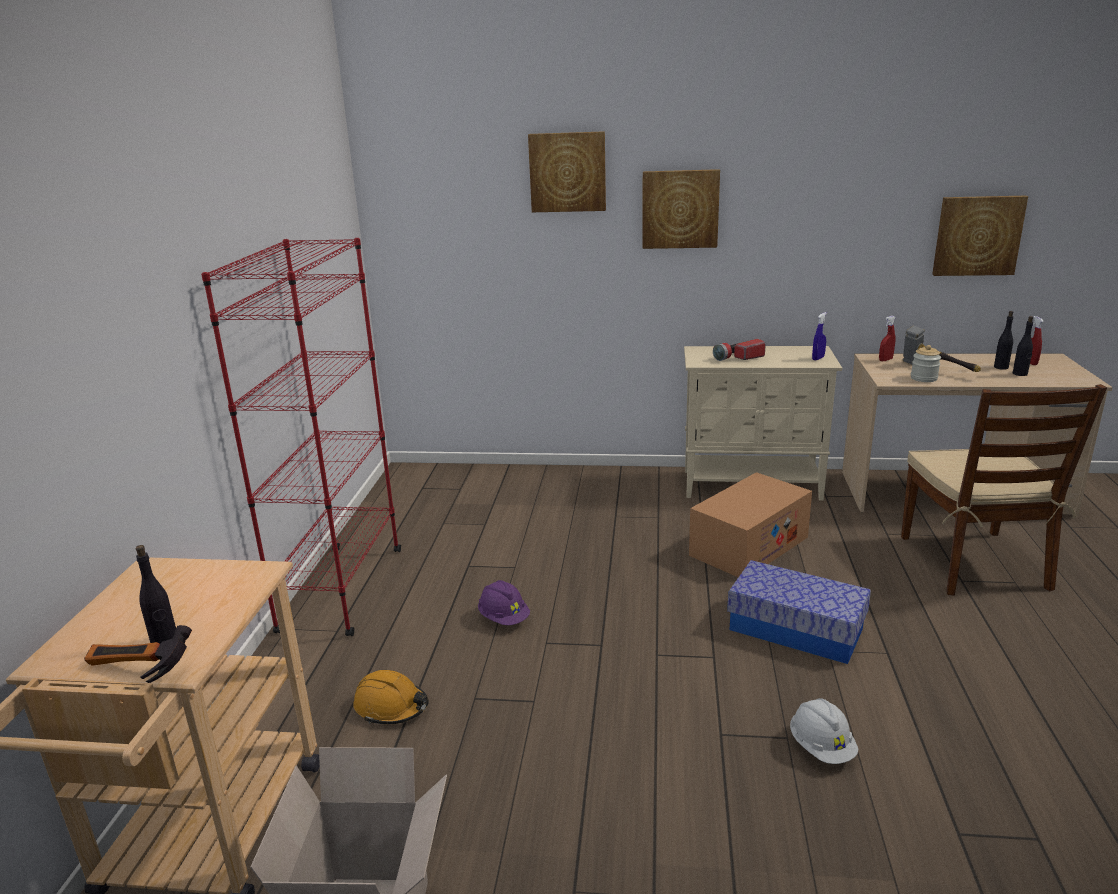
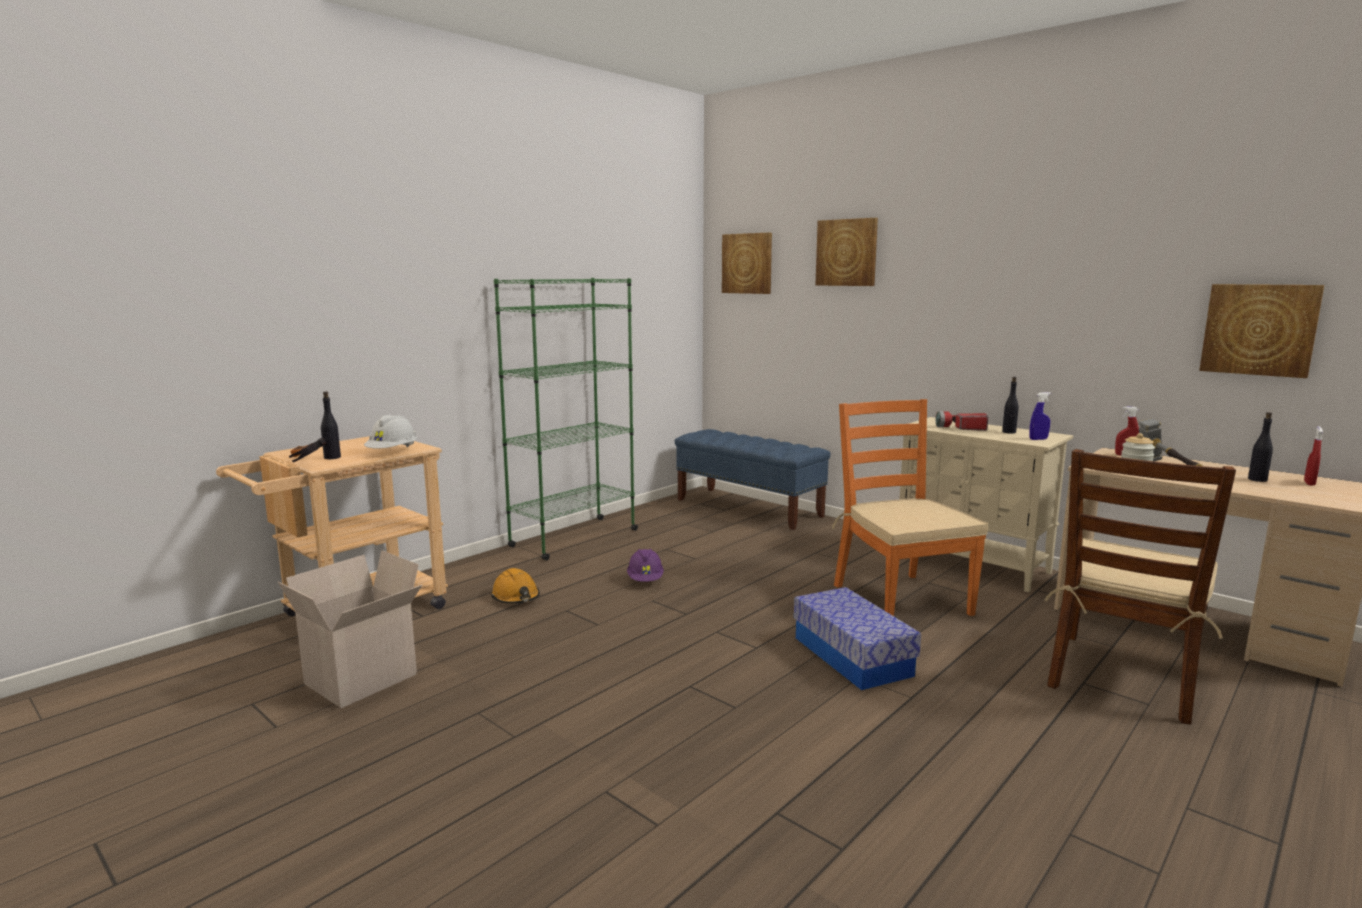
camera: 35 degrees right, 10 degrees down
red bookcase [201,238,401,636] -> green bookcase [494,278,638,560]
picture [642,169,720,249] -> picture moved to [722,233,772,294]
cardboard box [689,472,812,577] -> orange chair [832,399,988,616]
white hard hat [790,698,858,764] -> white hard hat moved to [364,415,417,448]
black bottle [1013,316,1033,376] -> black bottle moved to [1002,377,1019,434]
none -> blue bench [675,429,831,530]

